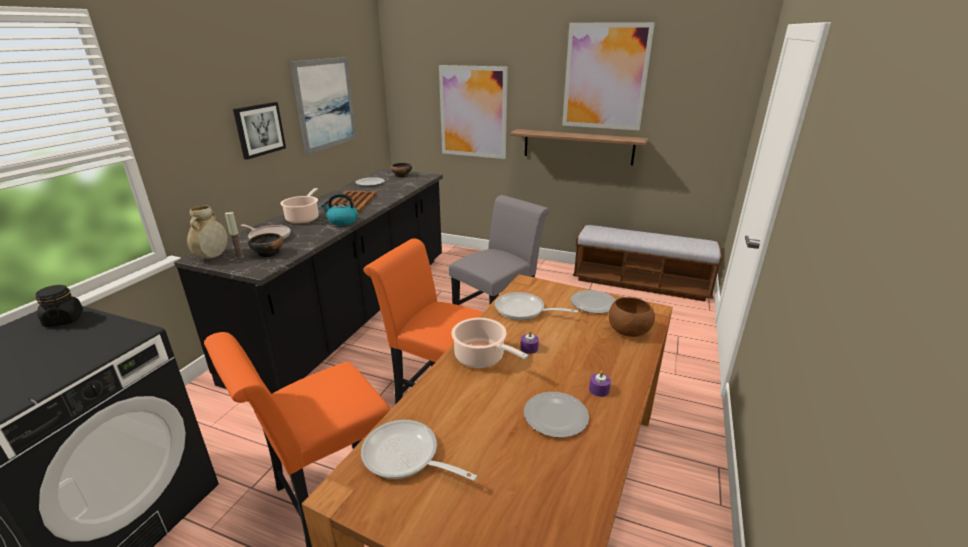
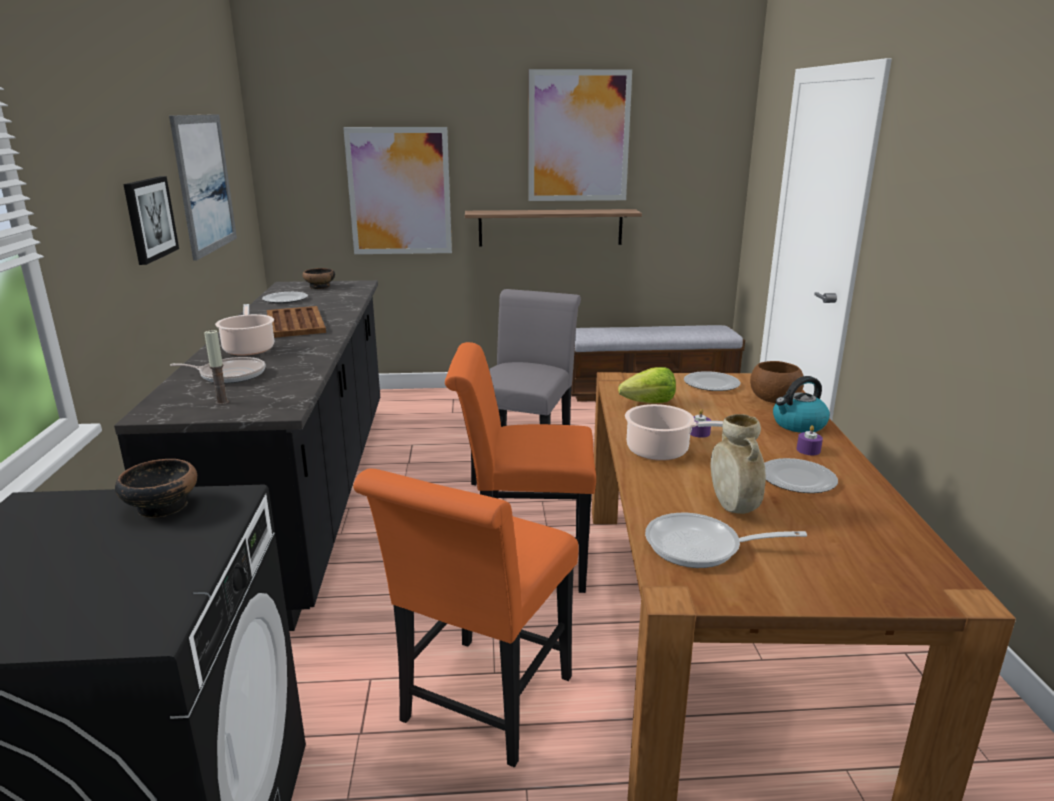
camera: 25 degrees left, 5 degrees down
black jar [36,285,83,327] -> none
beige vase [187,206,227,259] -> beige vase moved to [710,414,766,514]
bowl [249,233,284,257] -> bowl moved to [115,459,197,518]
kettle [321,193,358,226] -> kettle moved to [773,376,830,433]
frying pan [495,292,578,320] -> lettuce [618,367,676,403]

